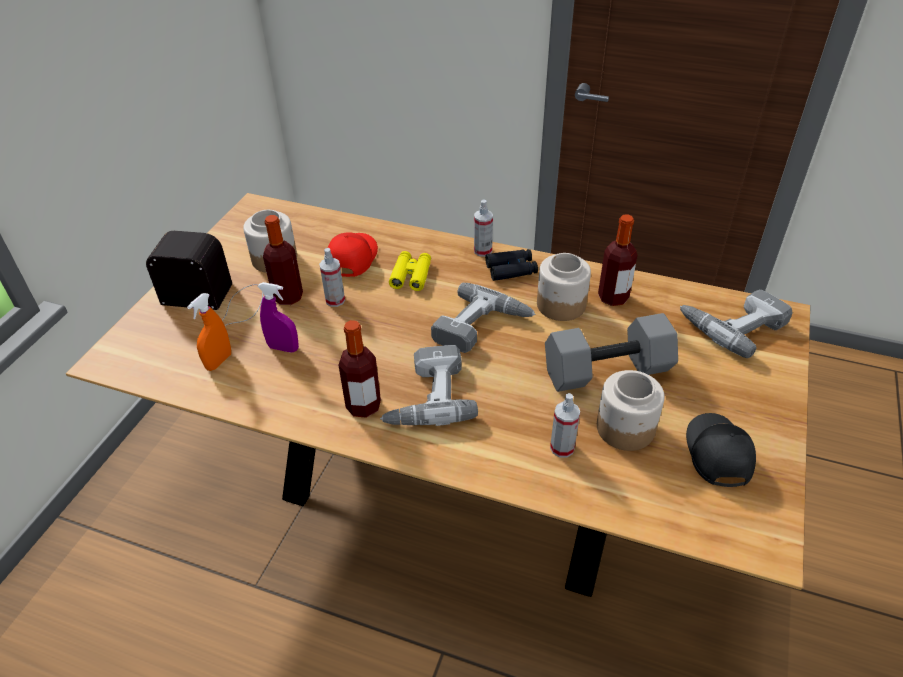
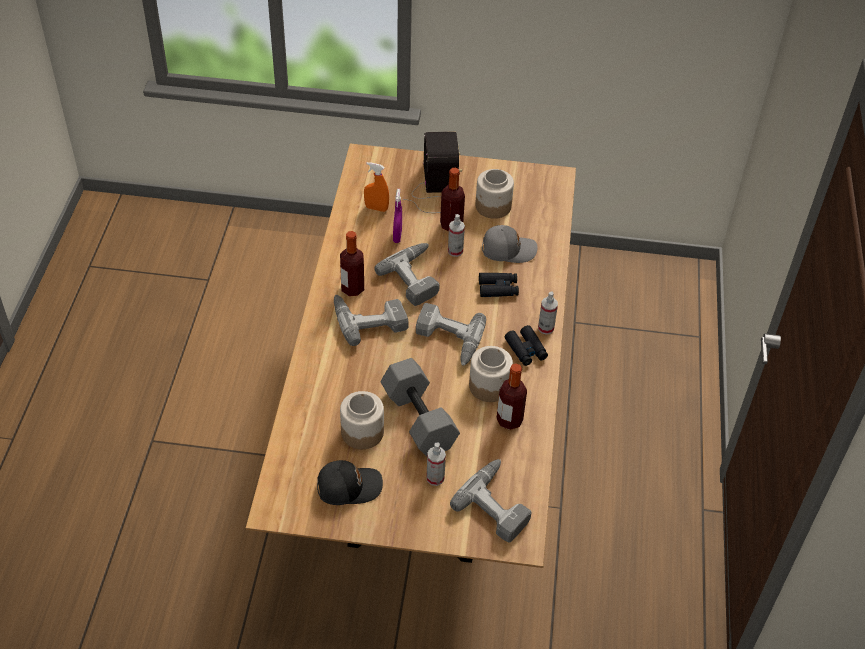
camera: 75 degrees right, 5 degrees up
red cap [328,232,378,277] -> grey cap [482,225,538,263]
yellow binoculars [389,251,431,291] -> black binoculars [479,273,519,297]
spray bottle [550,393,580,458] -> spray bottle moved to [426,442,446,486]
none -> power drill [374,243,440,306]

